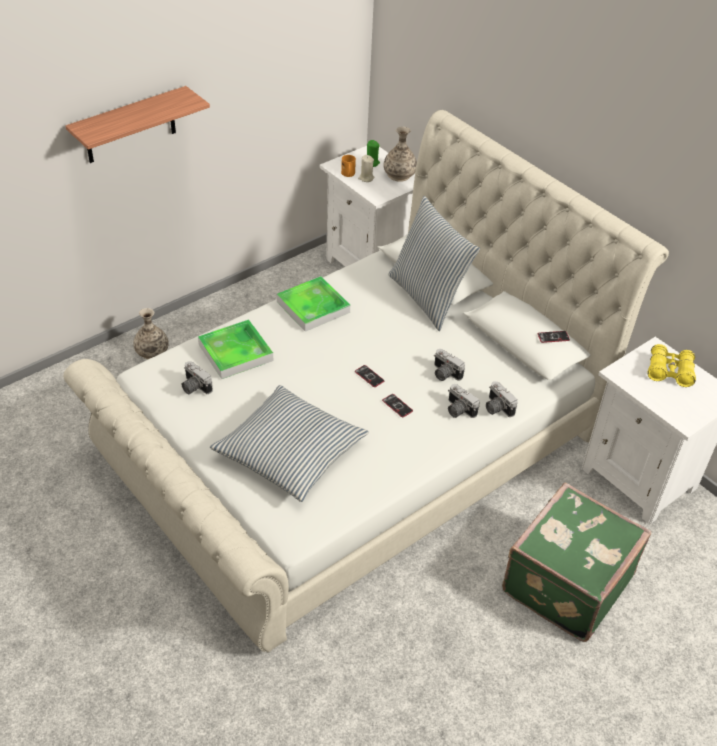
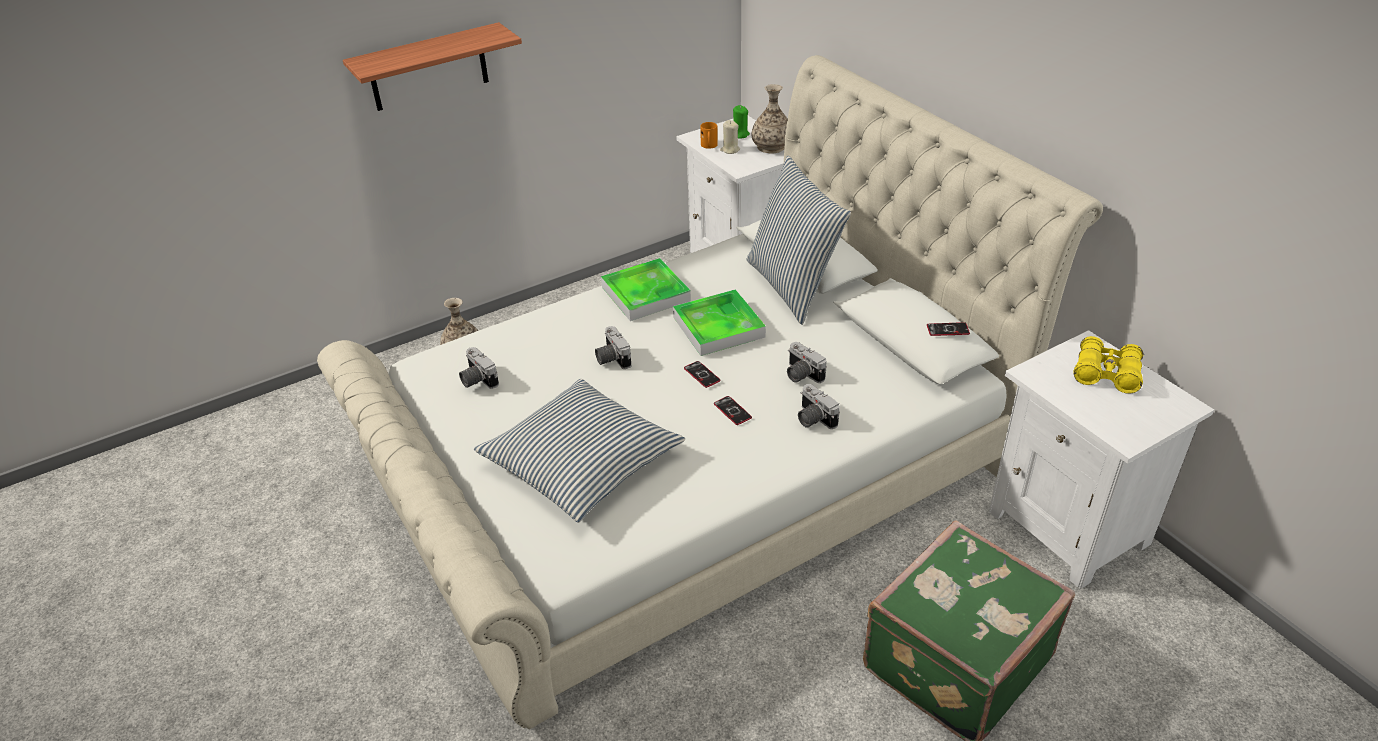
camera: 10 degrees right, 5 degrees down
tray [198,319,273,379] -> tray moved to [673,289,766,356]
camera [486,381,518,417] -> camera moved to [595,326,631,369]

